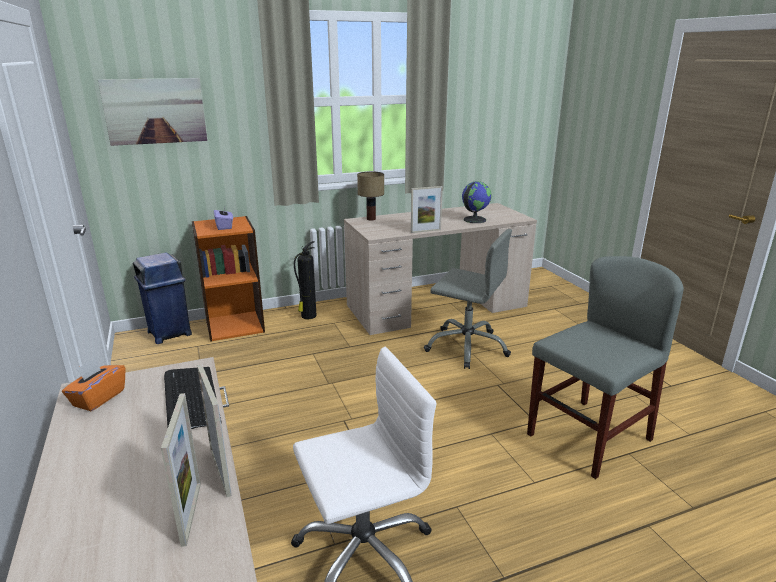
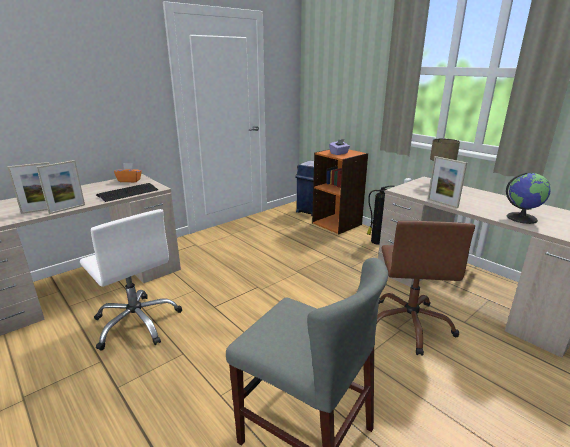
camera: 70 degrees right, 0 degrees up
picture [98,78,207,146] -> none
grey office chair [424,229,512,369] -> brown office chair [376,221,475,355]

